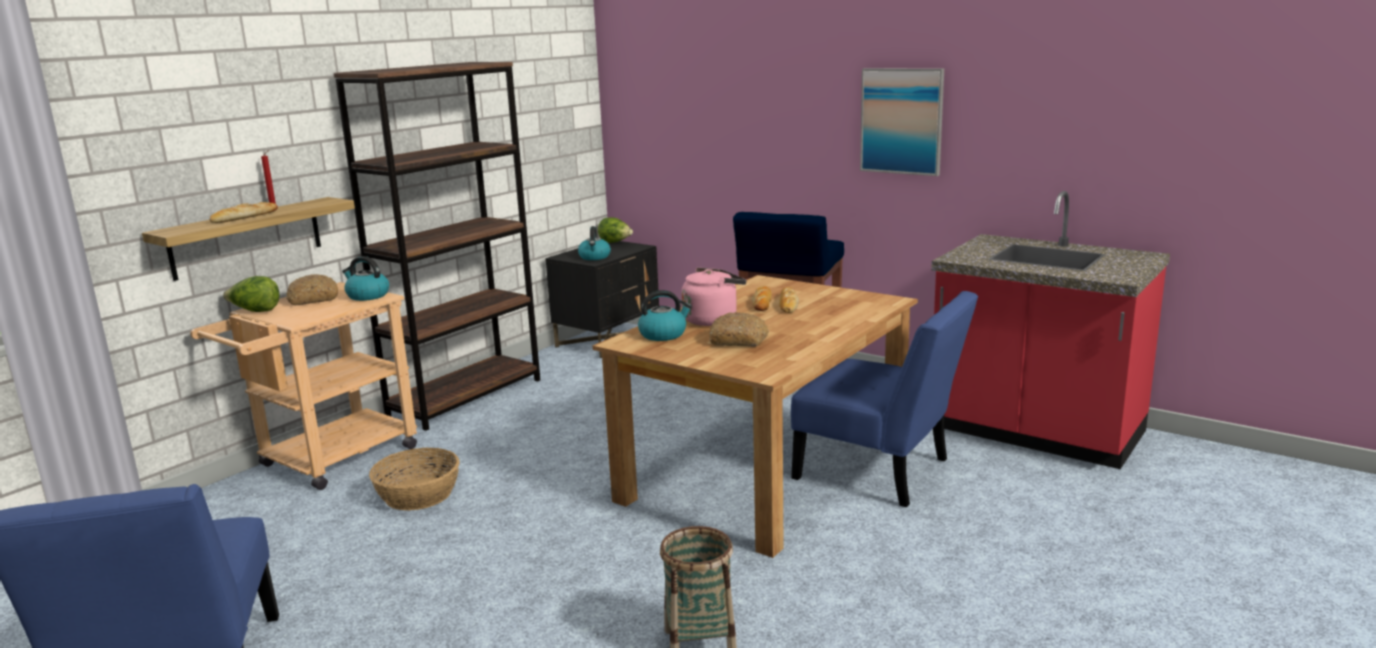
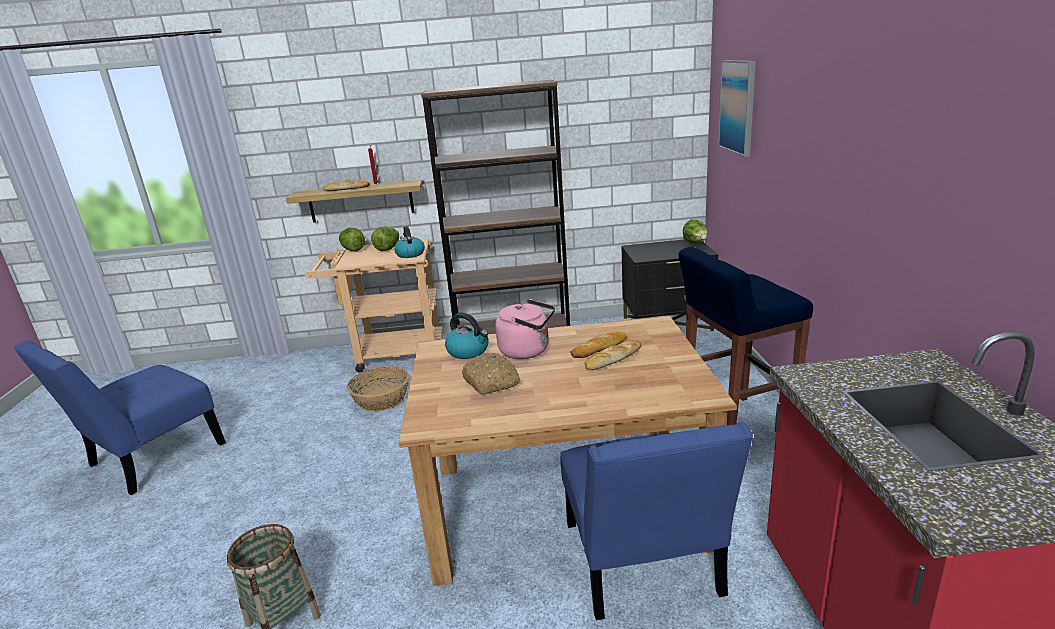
camera: 50 degrees right, 5 degrees up
bread [286,274,338,305] -> lettuce [371,226,399,251]
kettle [578,226,611,260] -> none
picture [860,68,944,176] -> picture moved to [718,60,756,157]

